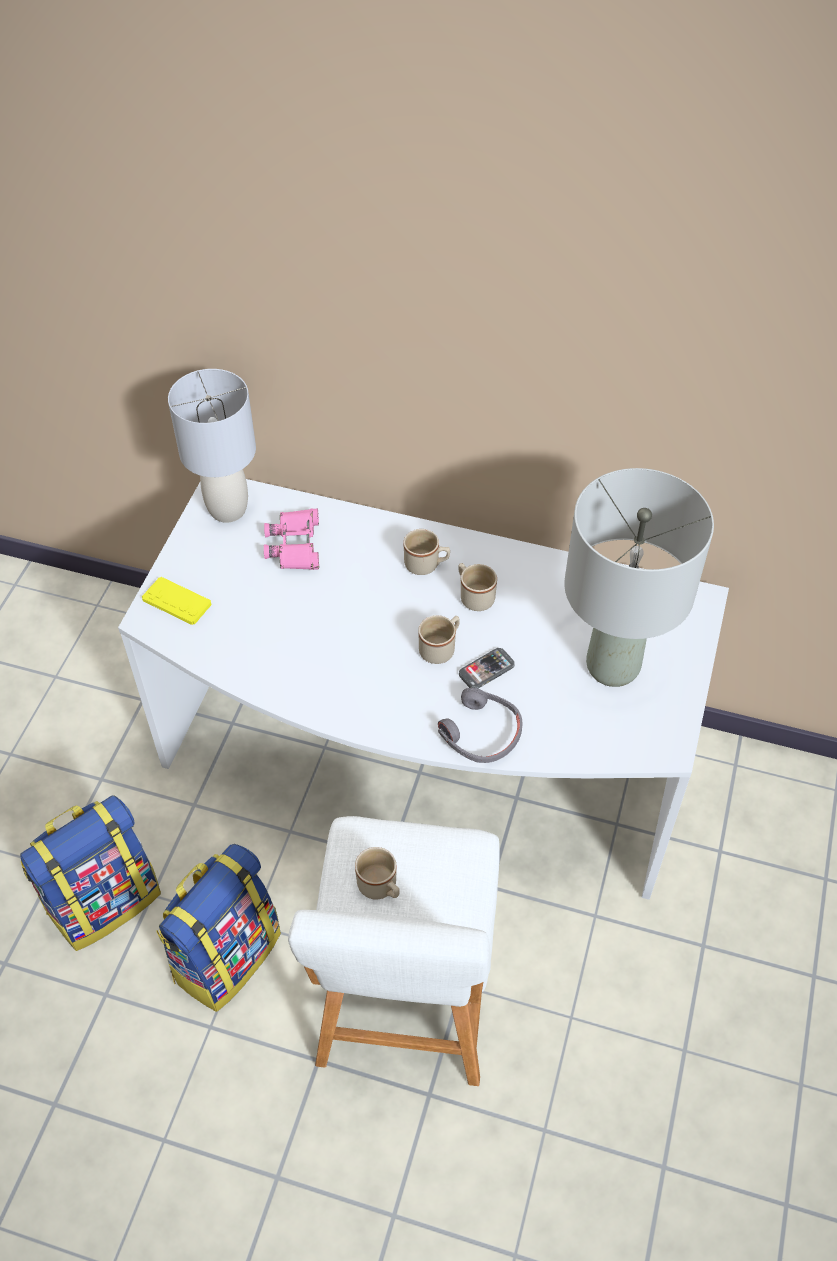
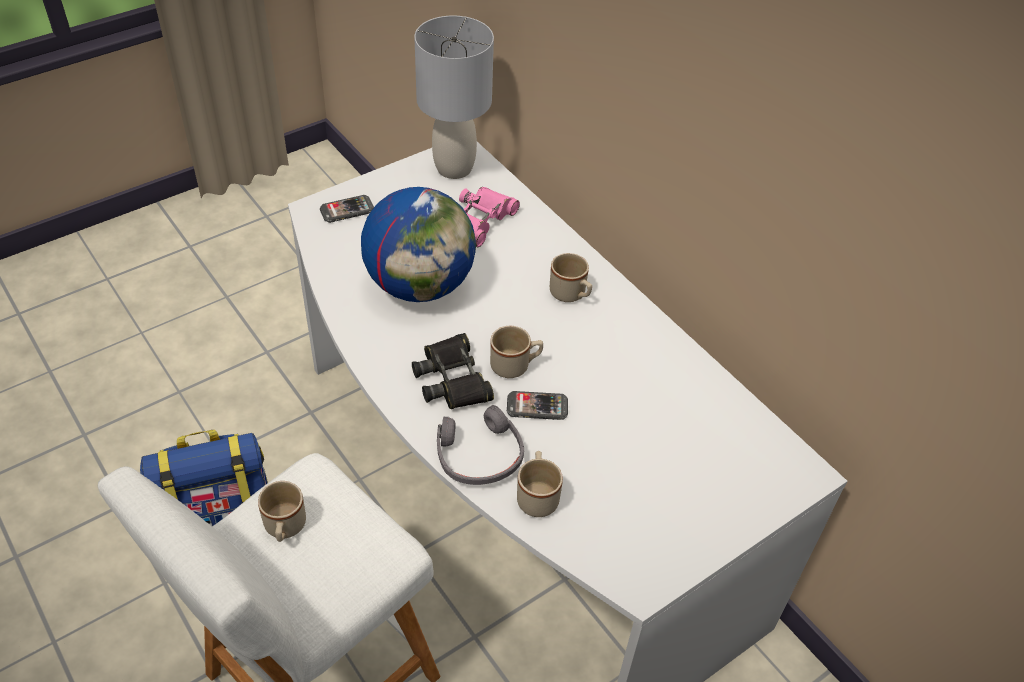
camera: 35 degrees right, 5 degrees down
backpack [20,796,161,951] -> none
yellow game controller [142,577,211,625] -> phone [320,195,374,223]
beige mug [458,563,497,611] -> beige mug moved to [517,451,563,517]
grey table lamp [564,468,714,687] -> none
none -> globe [361,187,476,302]
none -> black binoculars [412,333,494,409]

